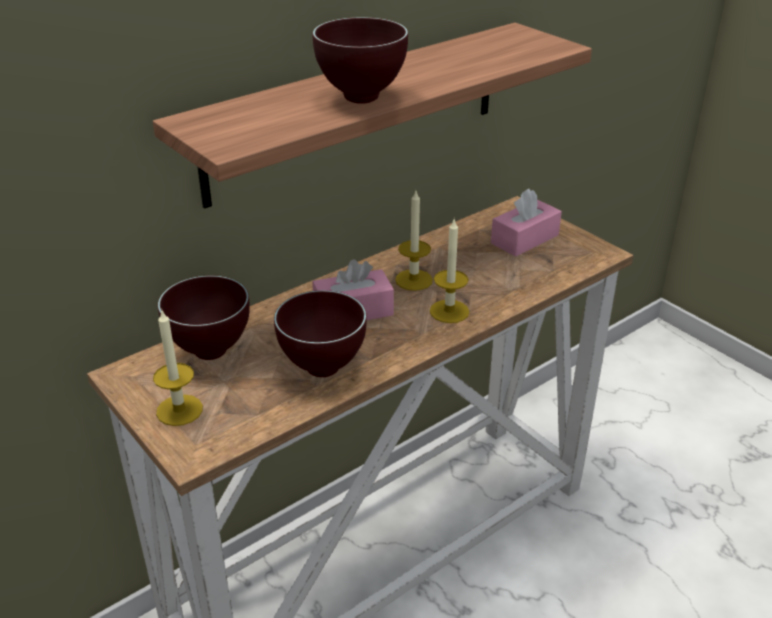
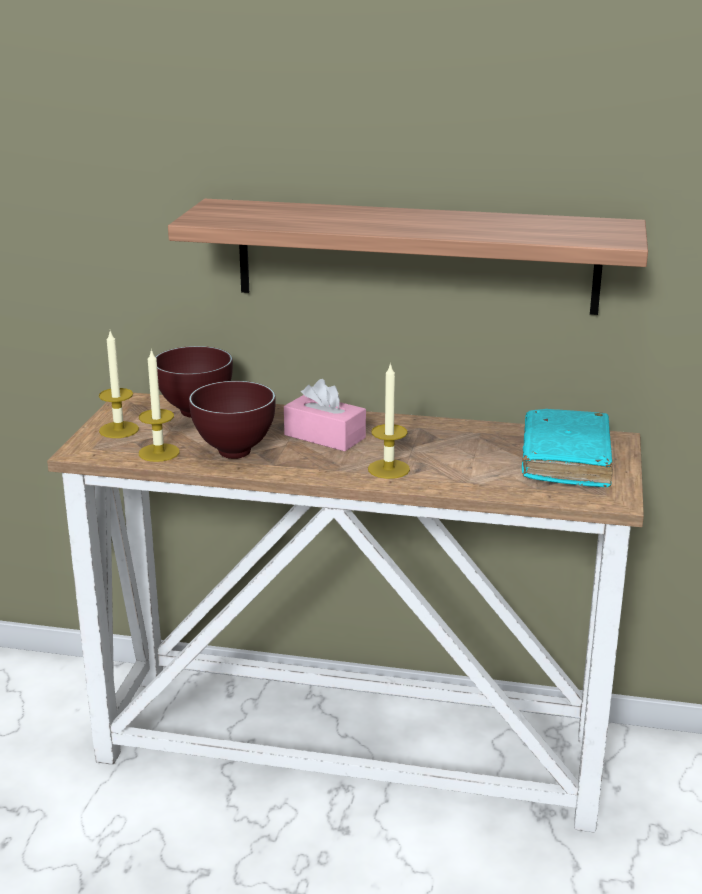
camera: 50 degrees right, 10 degrees down
brown bowl [313,17,408,104] -> none
candle [395,191,433,291] -> candle moved to [139,349,180,462]
pink tissue box [491,189,562,257] -> turquoise book [522,409,613,487]

